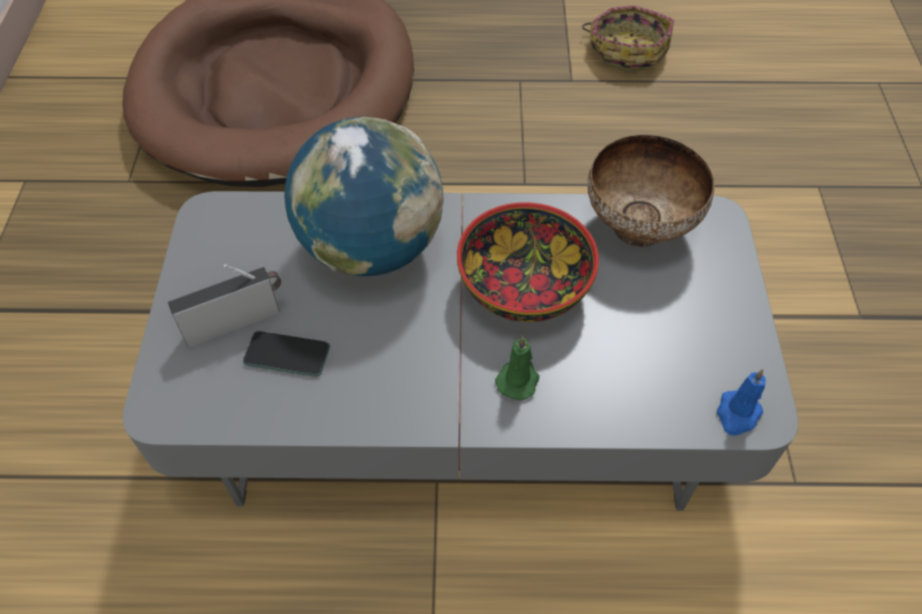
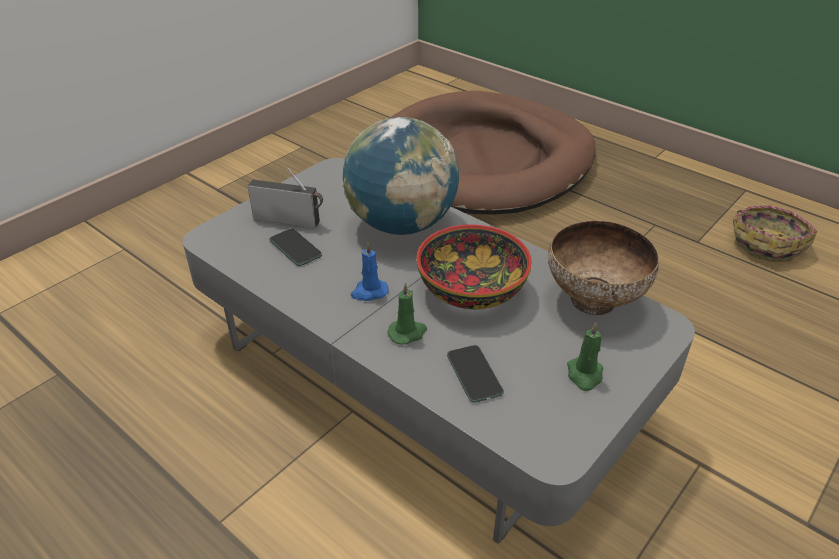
camera: 40 degrees right, 15 degrees down
blue candle [717,369,766,436] -> blue candle moved to [351,242,389,301]
none -> phone [447,345,504,403]
none -> green candle [567,322,603,391]

